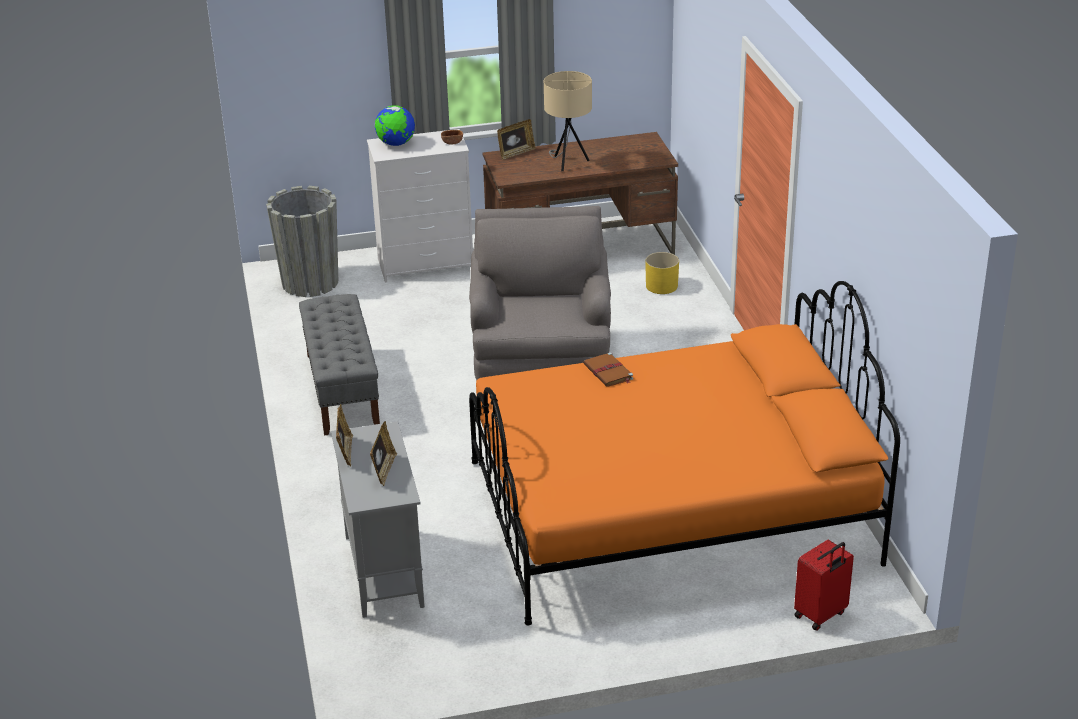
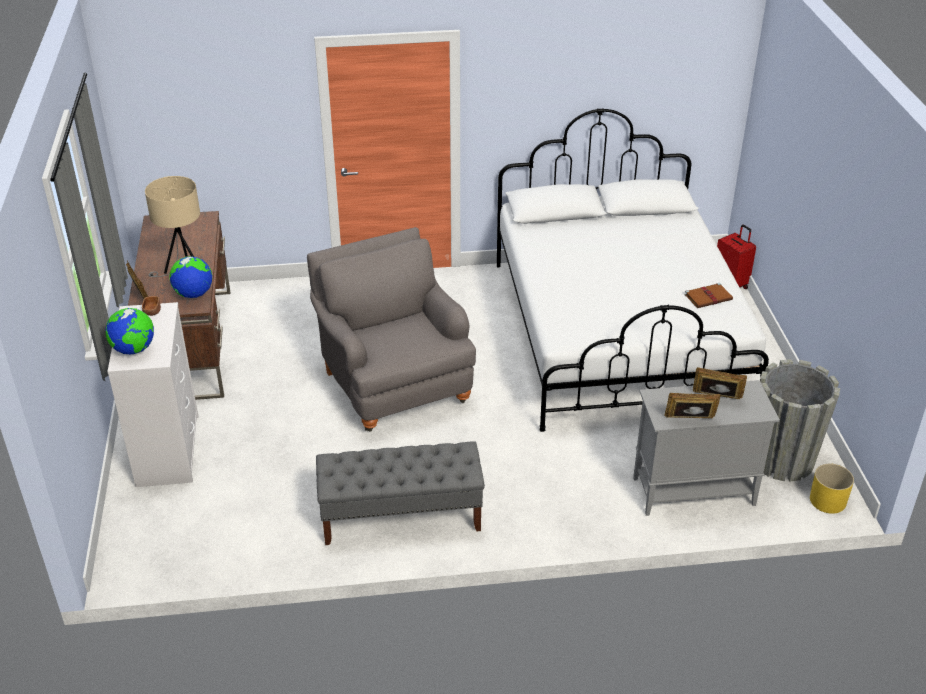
camera: 85 degrees left, 5 degrees up
grey planter [266,186,338,297] -> grey planter moved to [760,359,840,482]
grey armchair [469,206,611,381] -> grey armchair turned 60 degrees clockwise [307,227,476,432]
orange bed [469,281,900,625] -> white bed [497,108,769,432]
brown book [583,352,633,387] -> brown book moved to [685,283,733,308]
yellow planter [646,252,679,294] -> yellow planter moved to [810,464,854,514]
none -> globe [169,256,212,298]

